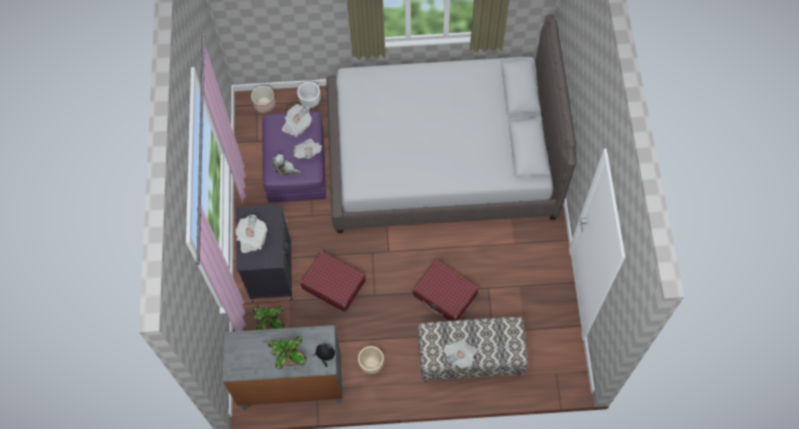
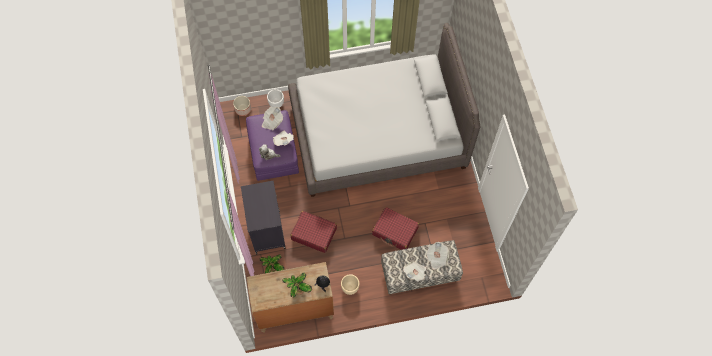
camera: 10 degrees left, 0 degrees up
grey dresser [223,325,343,411] -> brown dresser [247,262,334,333]
newspaper [235,215,267,253] -> newspaper moved to [426,242,449,269]

